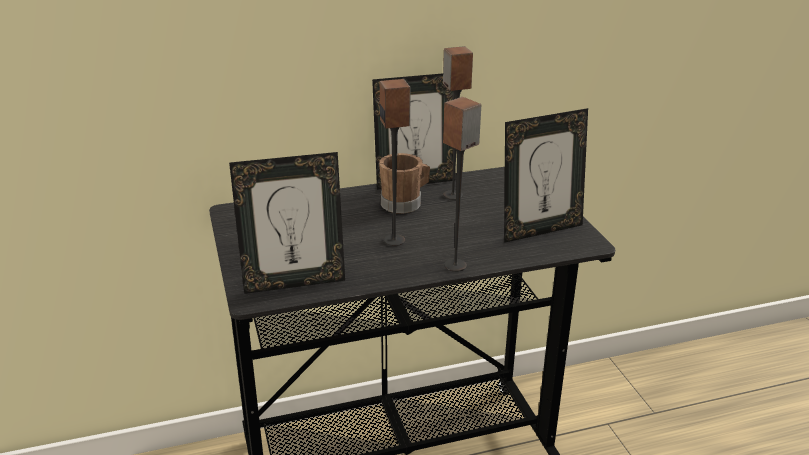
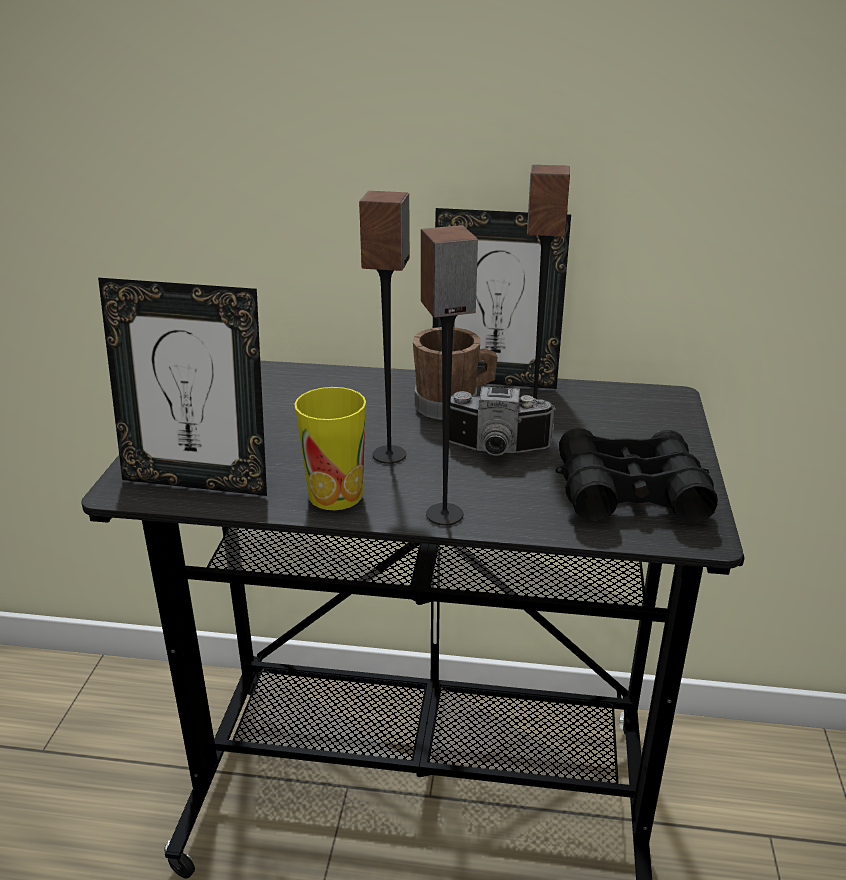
camera: 25 degrees right, 0 degrees up
picture frame [504,108,588,243] -> black binoculars [556,428,718,523]
none -> cup [294,387,366,510]
none -> camera [449,387,556,456]

